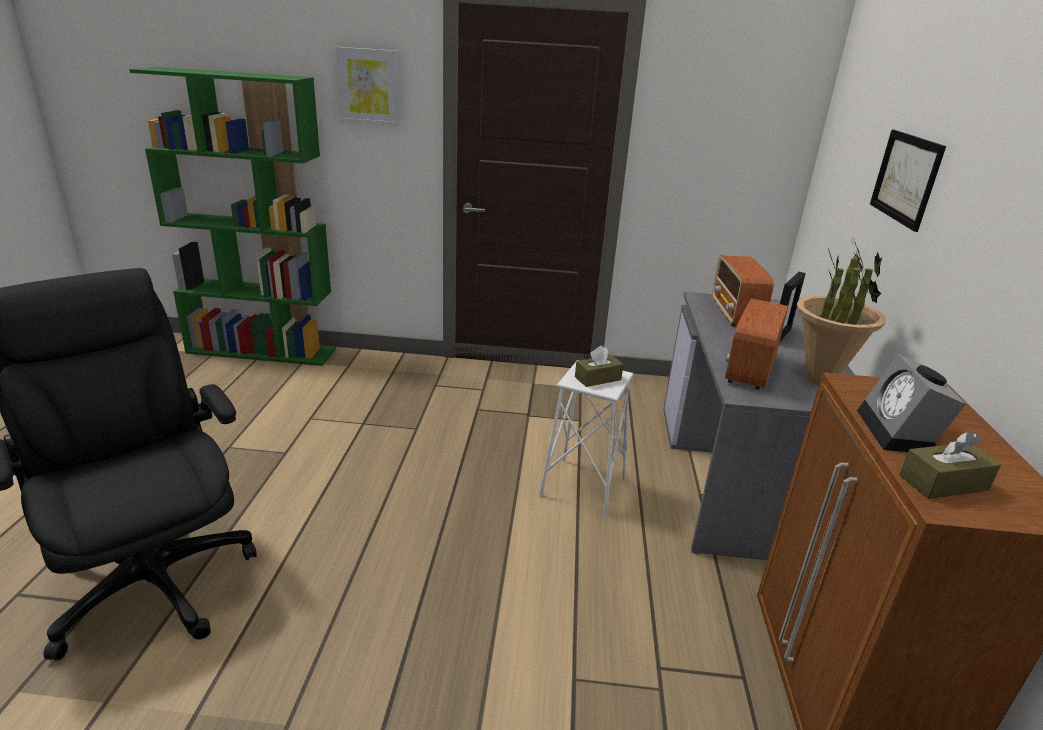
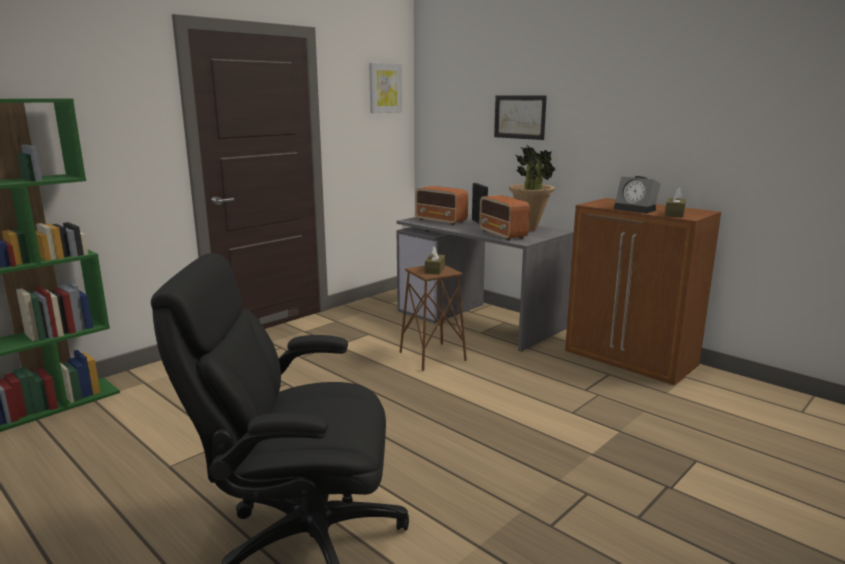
camera: 50 degrees left, 10 degrees down
picture [336,47,400,126] -> picture moved to [369,63,402,113]
white stool [539,360,633,517] -> brown stool [400,265,467,371]

